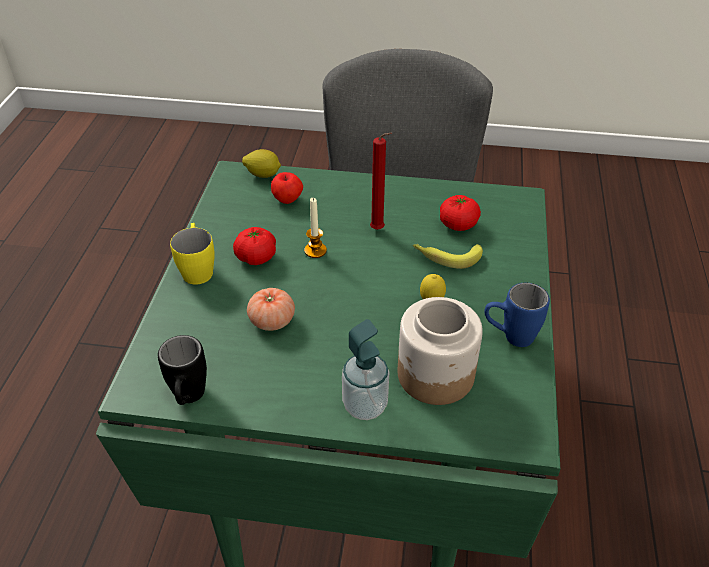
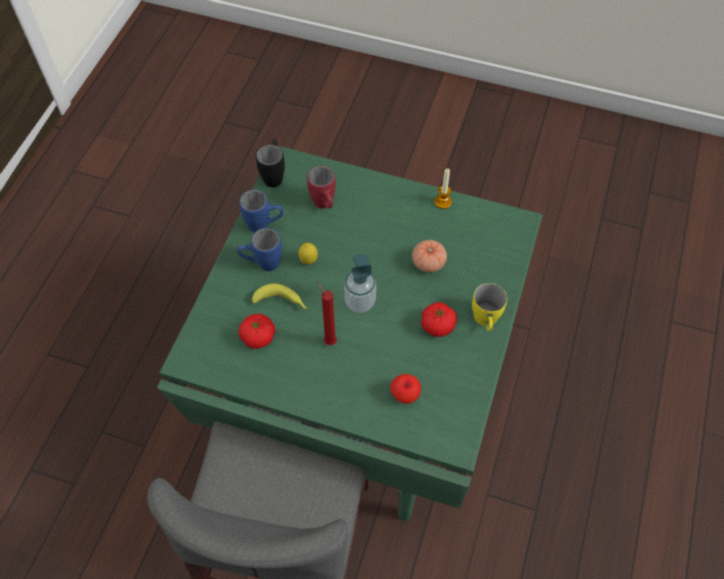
camera: 170 degrees left, 15 degrees up
black mug [158,335,207,405] -> black mug moved to [256,139,285,187]
lemon [242,149,281,178] -> none
candle [304,198,327,258] -> candle moved to [434,169,452,209]
soap dispenser [342,319,389,420] -> soap dispenser moved to [344,254,376,313]
jar [398,297,483,405] -> red mug [307,166,336,209]
none -> blue mug [237,228,282,271]

